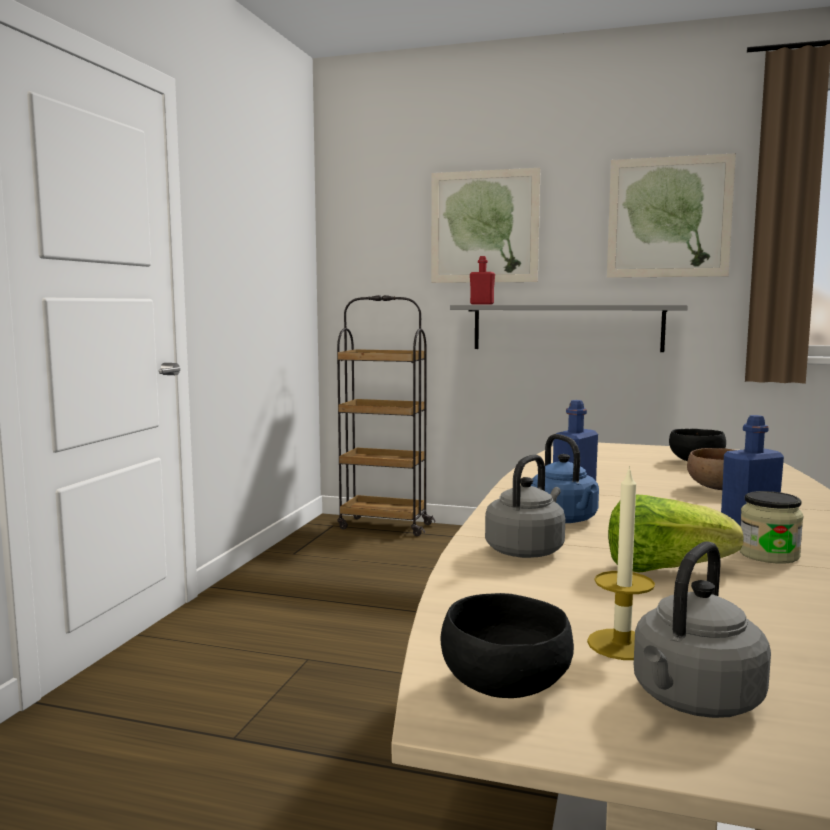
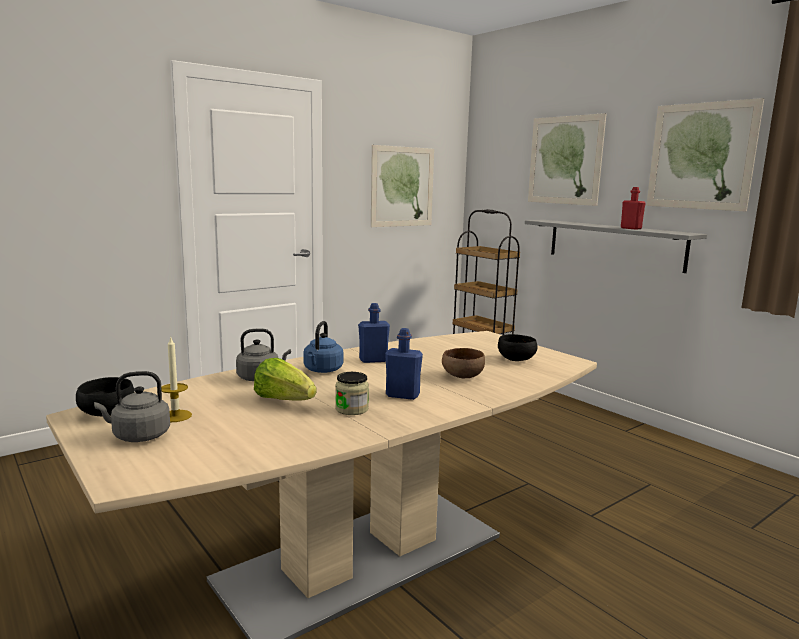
camera: 35 degrees right, 5 degrees up
red bottle [470,256,495,305] -> red bottle moved to [621,187,645,229]
none -> picture [371,145,434,227]

